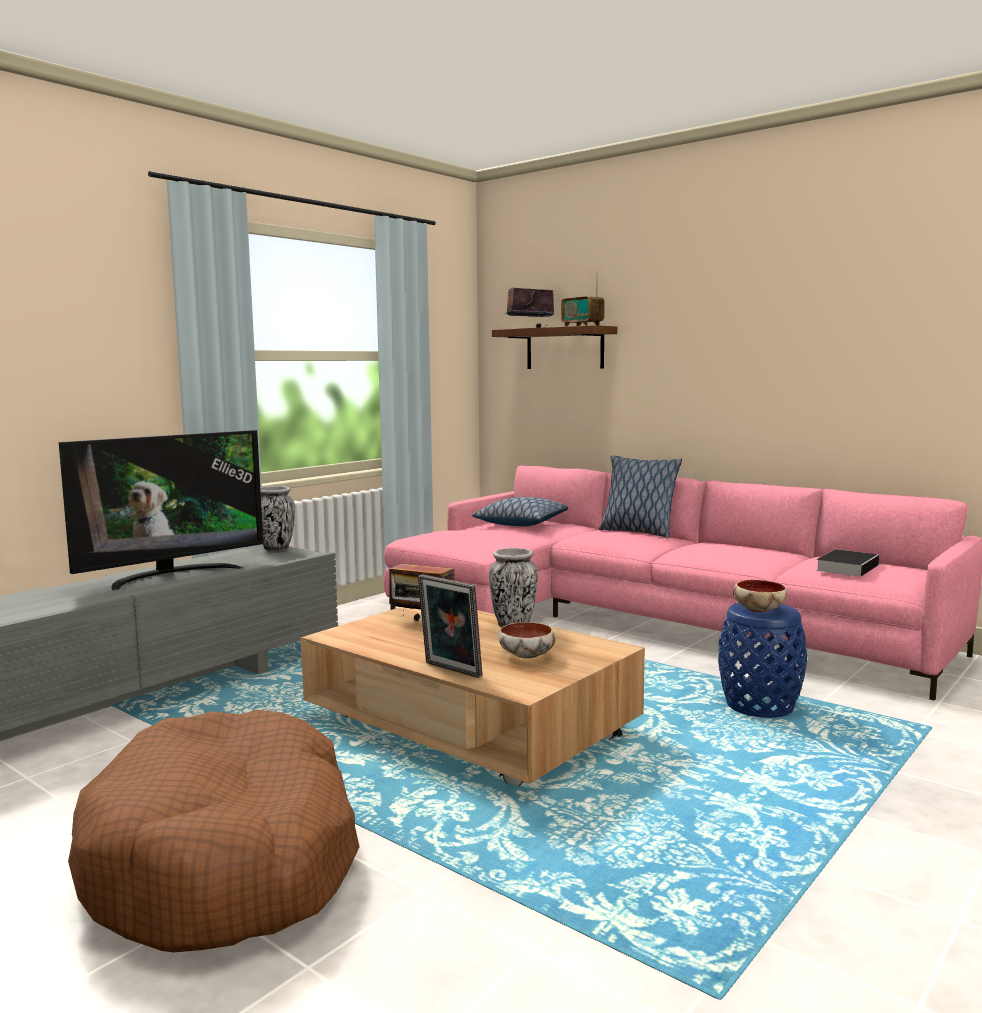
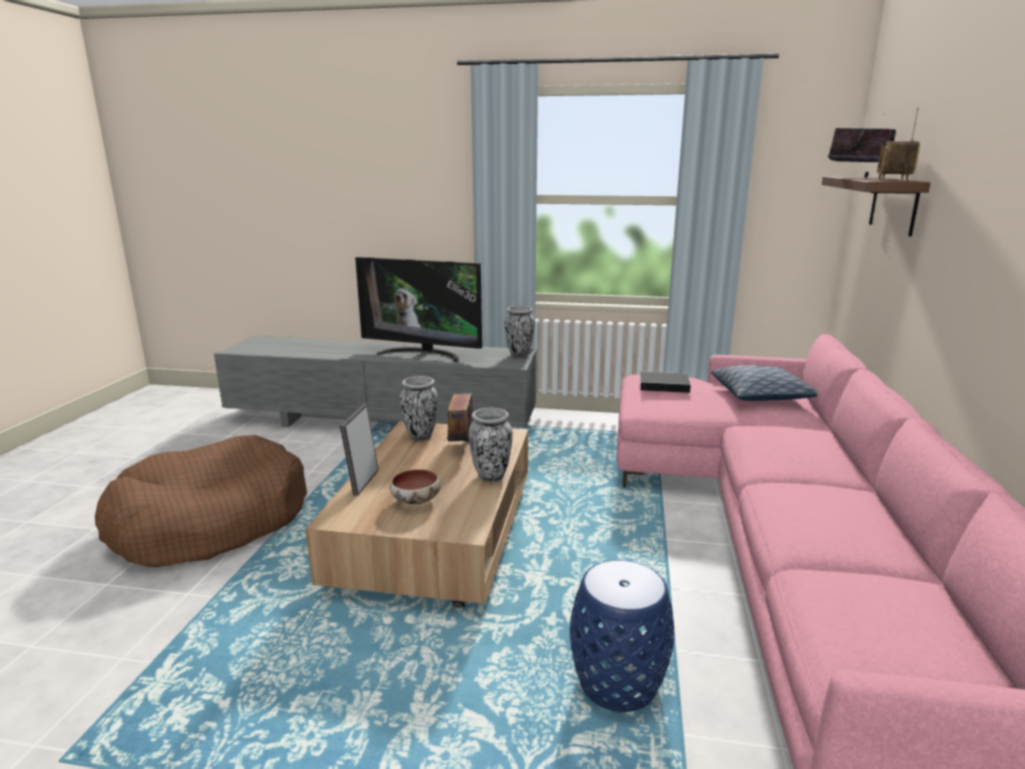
camera: 60 degrees right, 10 degrees up
pillow [599,455,682,538] -> none
bowl [733,580,787,613] -> none
book [816,549,879,577] -> book moved to [640,371,697,393]
none -> vase [400,376,438,441]

